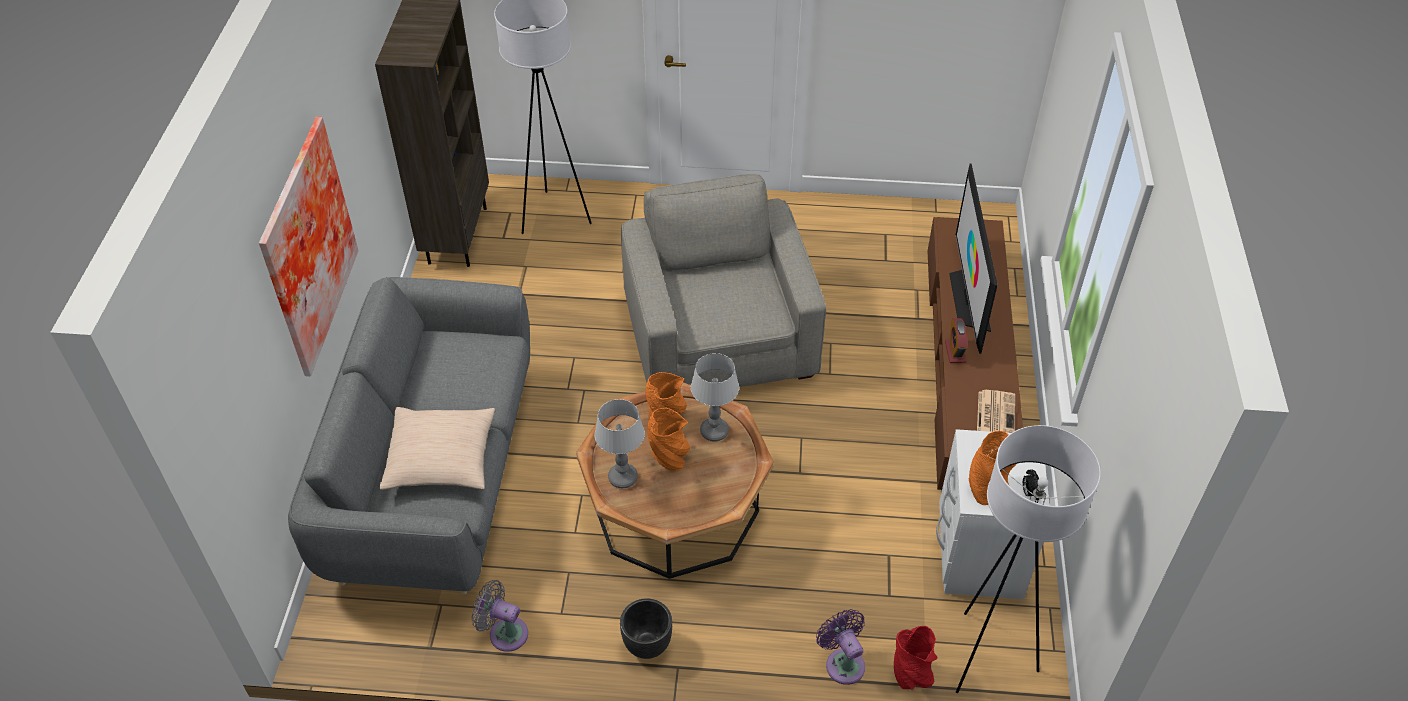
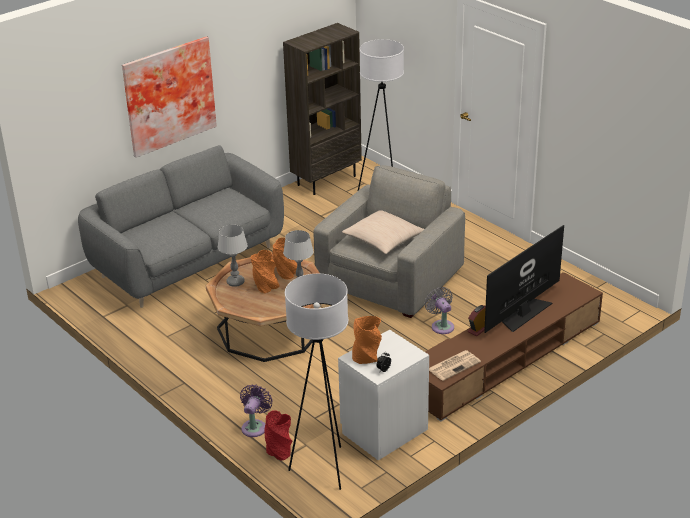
camera: 45 degrees right, 15 degrees down
beige pillow [379,407,495,490] -> beige pillow moved to [342,210,424,254]
grey fan [471,580,528,652] -> grey fan moved to [425,287,454,334]
black planter [620,598,672,659] -> none

